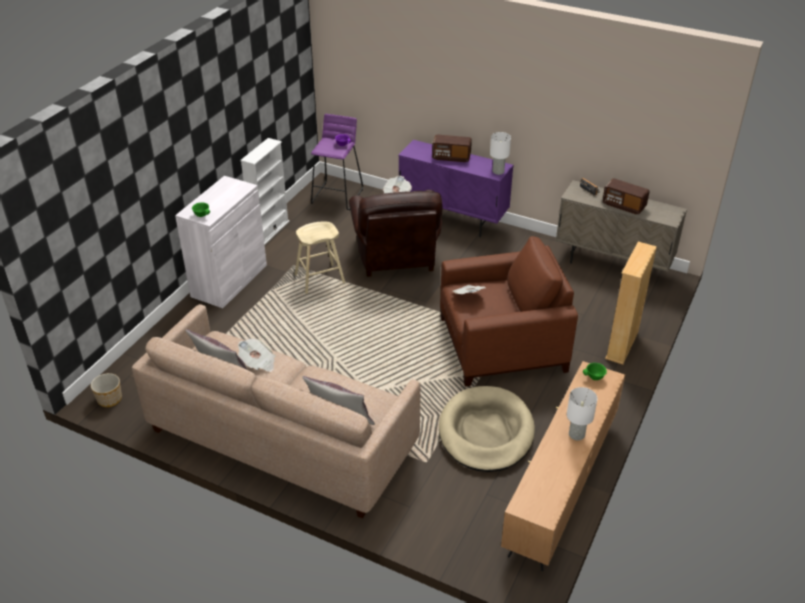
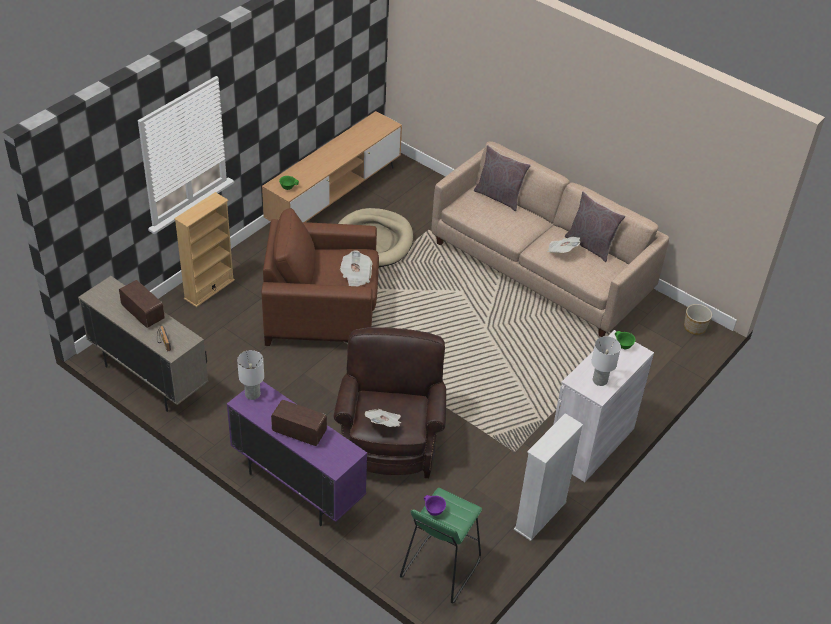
camera: 170 degrees left, 5 degrees up
beige stool [295,222,345,294] -> none
purple stool [311,114,363,210] -> green stool [400,488,482,604]
white table lamp [567,387,598,441] -> white table lamp moved to [591,336,621,386]

